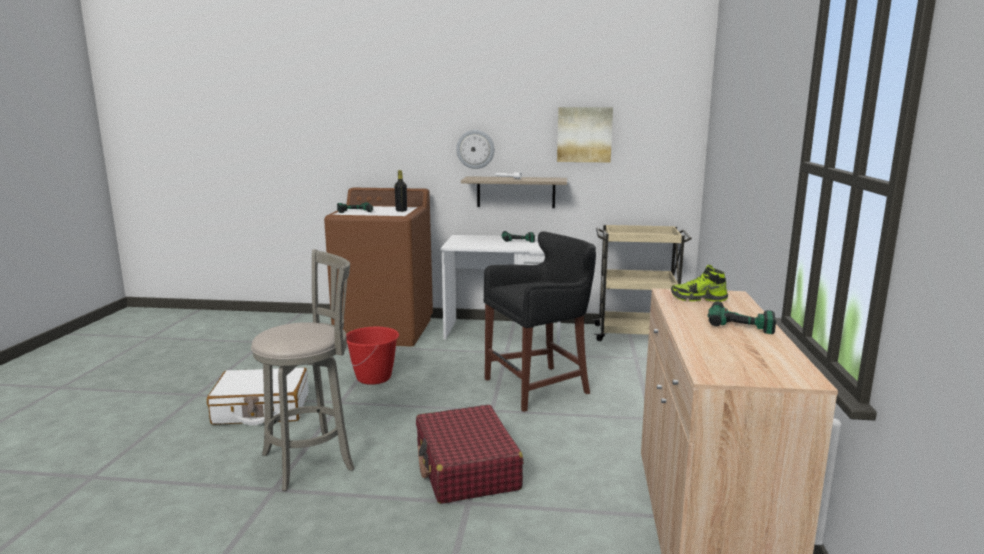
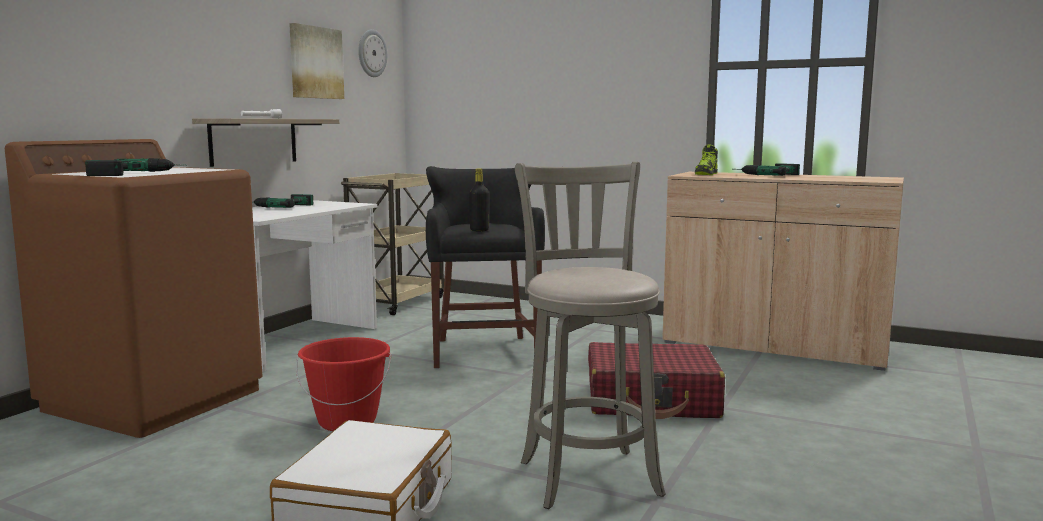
camera: 70 degrees left, 5 degrees down
black bottle [395,170,407,212] -> black bottle moved to [469,168,489,232]
wall clock [456,130,495,169] -> wall clock moved to [358,29,388,77]

